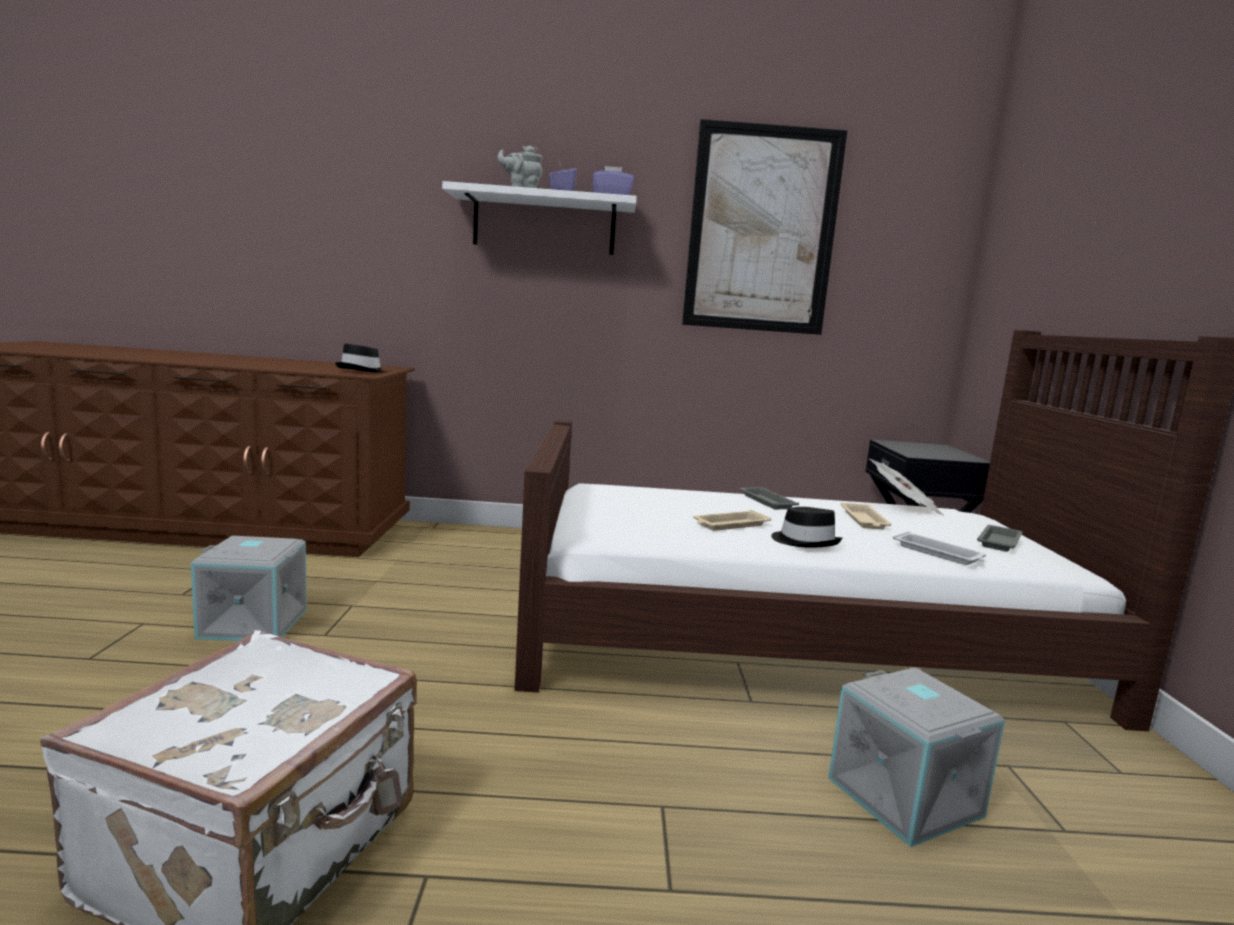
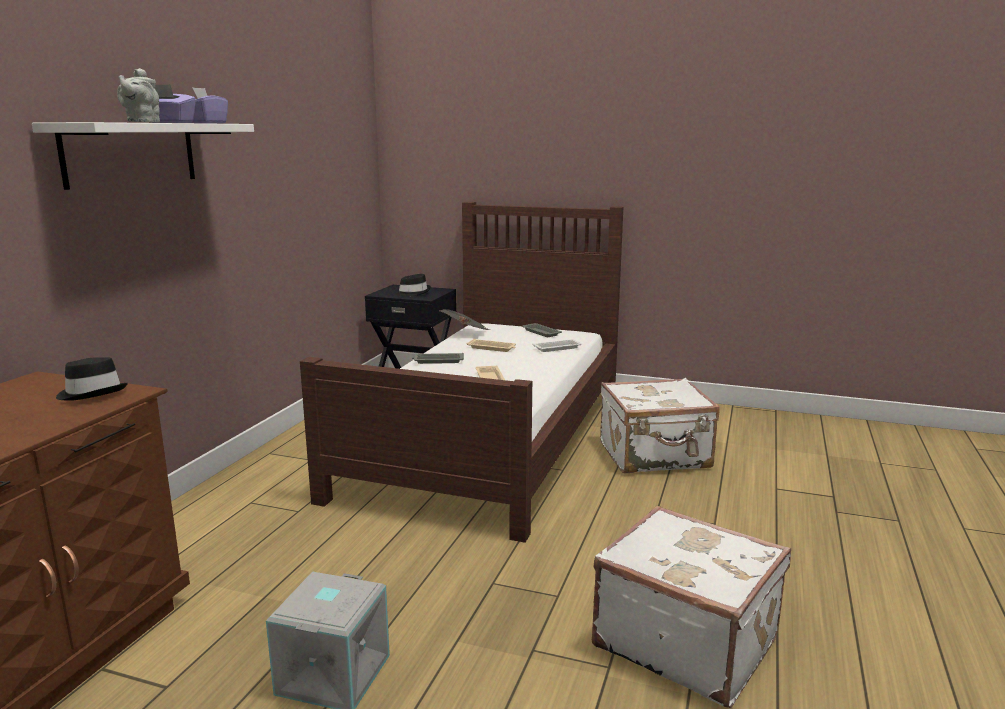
camera: 70 degrees left, 5 degrees up
picture [682,119,847,335] -> none
black hat [771,507,842,548] -> black hat moved to [395,274,431,296]
grey storage box [828,667,1005,847] -> white suitcase [600,378,720,473]

